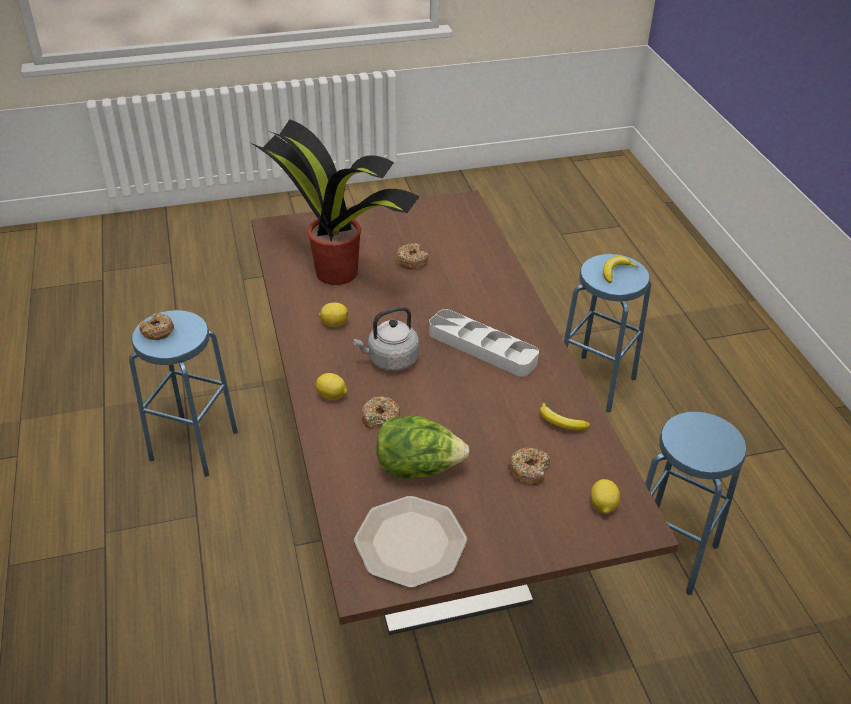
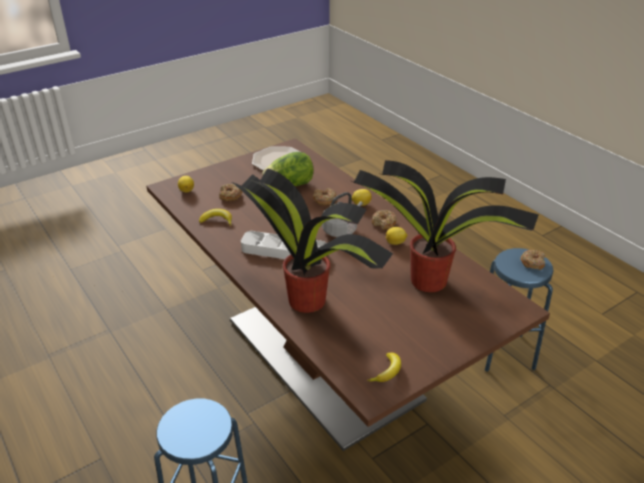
camera: 160 degrees right, 5 degrees down
donut [395,243,428,270] -> donut moved to [372,210,397,230]
banana [603,256,638,283] -> banana moved to [367,353,401,382]
blue stool [645,412,747,595] -> none
none -> potted plant [232,168,393,313]

